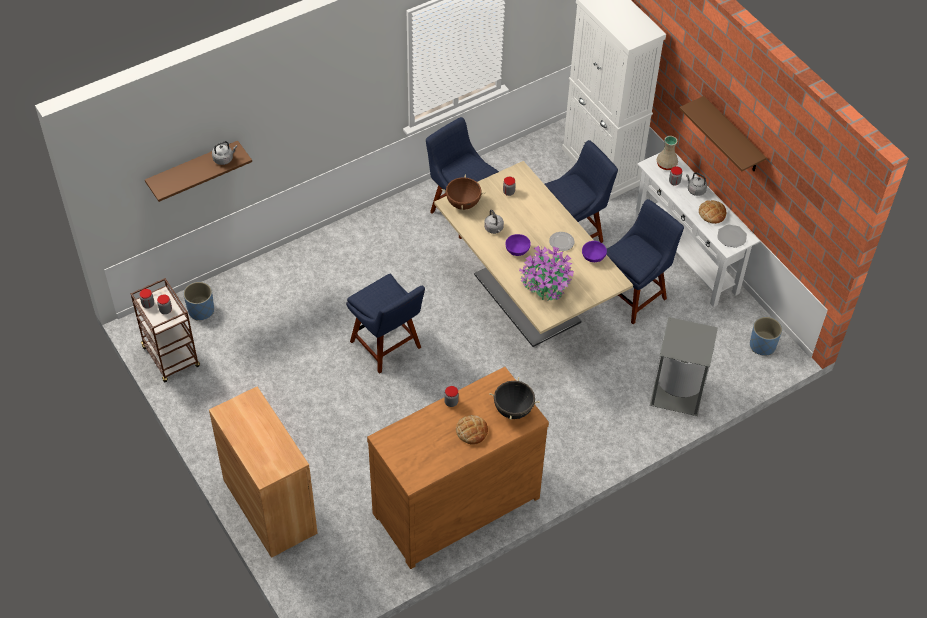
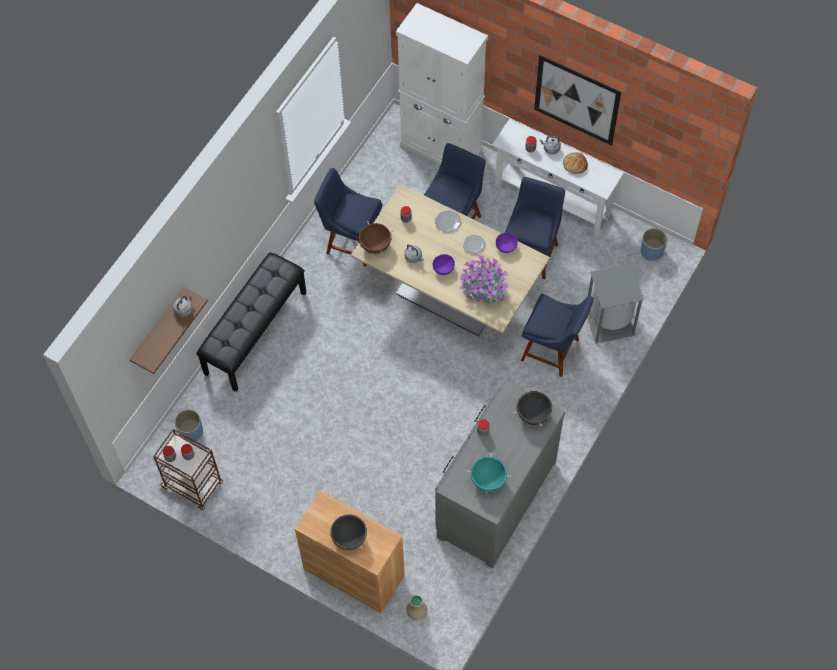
camera: 25 degrees left, 10 degrees up
blue chair [346,274,425,374] -> blue chair moved to [521,294,594,377]
brown dresser [367,367,549,569] -> grey dresser [436,381,565,568]
bread [456,415,488,445] -> none
beige vase [656,136,678,170] -> beige vase moved to [406,595,427,620]
brown shelf [679,96,767,171] -> picture [534,55,621,146]
plate [717,224,747,248] -> plate moved to [435,210,462,233]
none -> black bench [196,253,306,392]
none -> black cooking pot [330,514,367,550]
none -> turquoise cooking pot [466,453,511,494]

